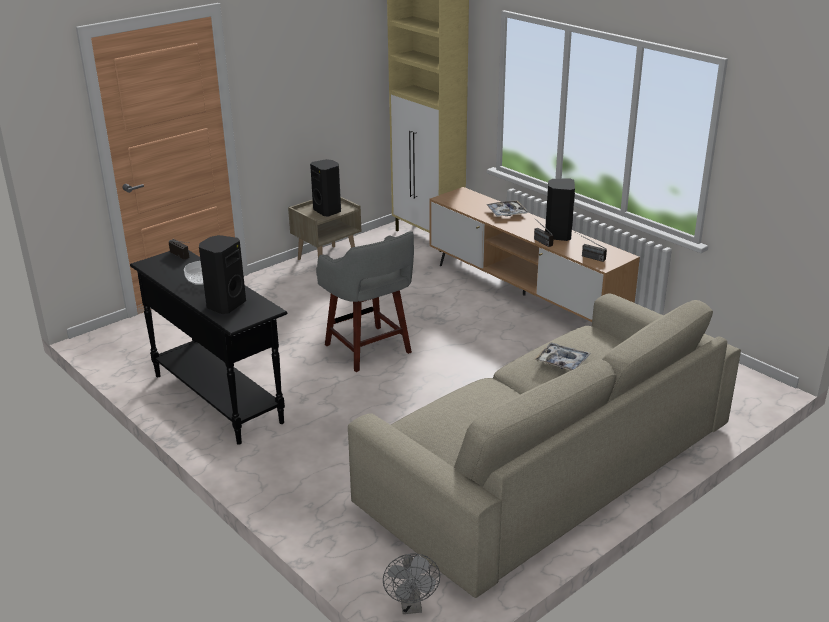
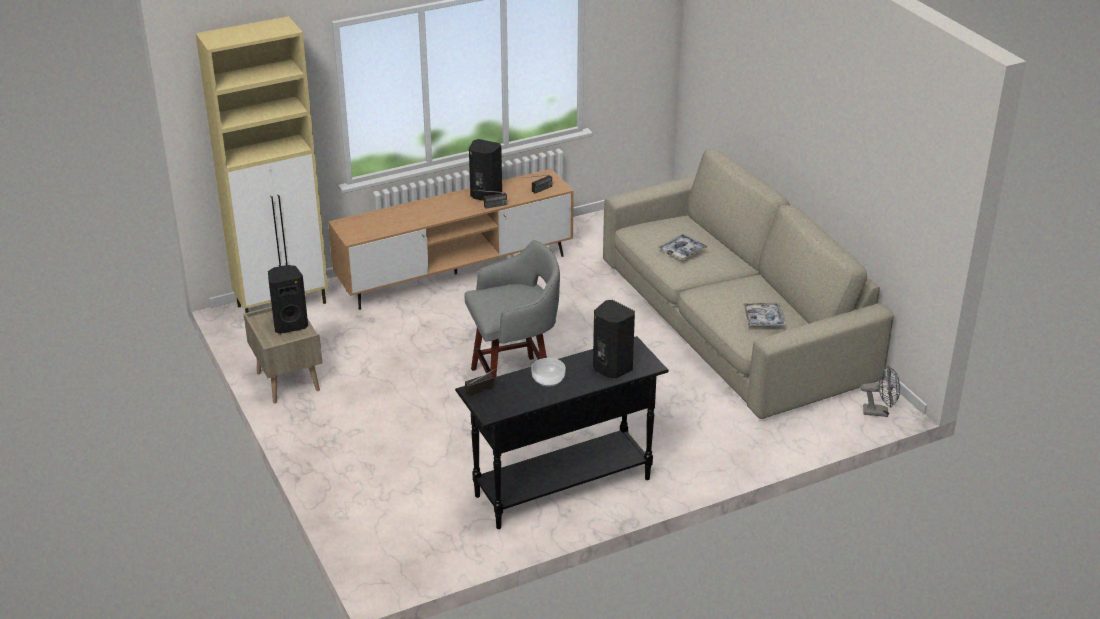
camera: 75 degrees left, 5 degrees up
tray [486,200,529,217] -> tray moved to [743,303,786,325]

